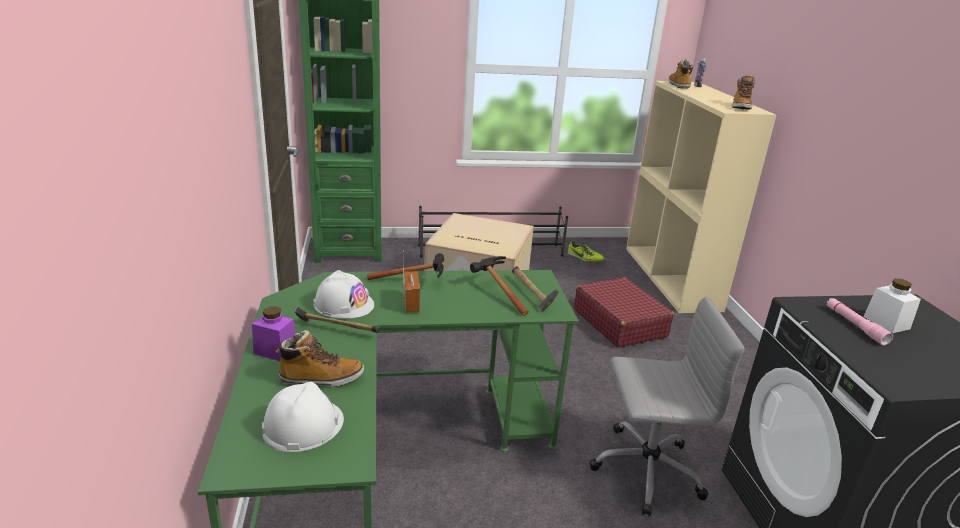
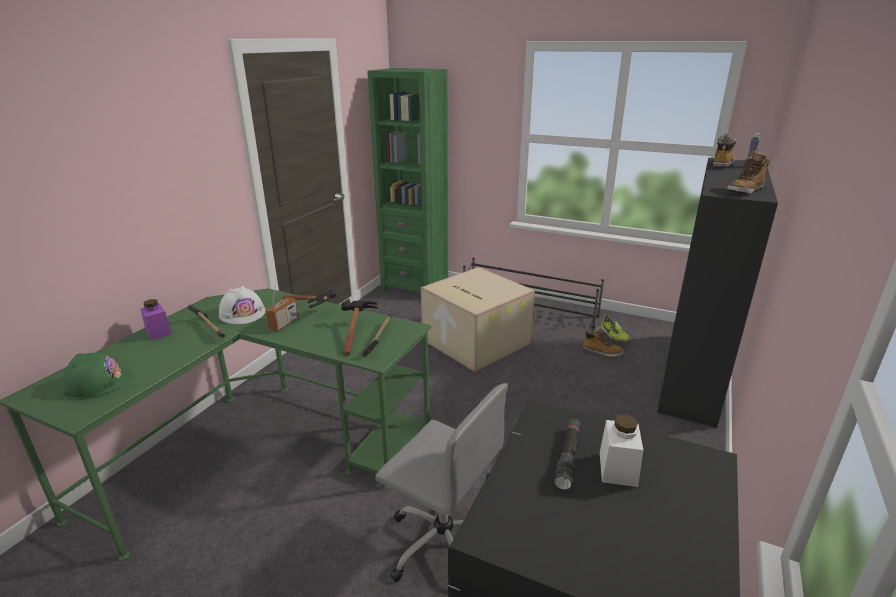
camera: 35 degrees right, 0 degrees up
white hard hat [262,382,344,452] -> green hard hat [62,353,131,399]
boot [275,330,364,388] -> boot moved to [583,327,624,357]
red suitcase [574,277,674,348] -> none
beige bookcase [626,81,776,313] -> black bookcase [657,158,778,428]
pink flashlight [826,298,893,345] -> black flashlight [554,418,580,490]

